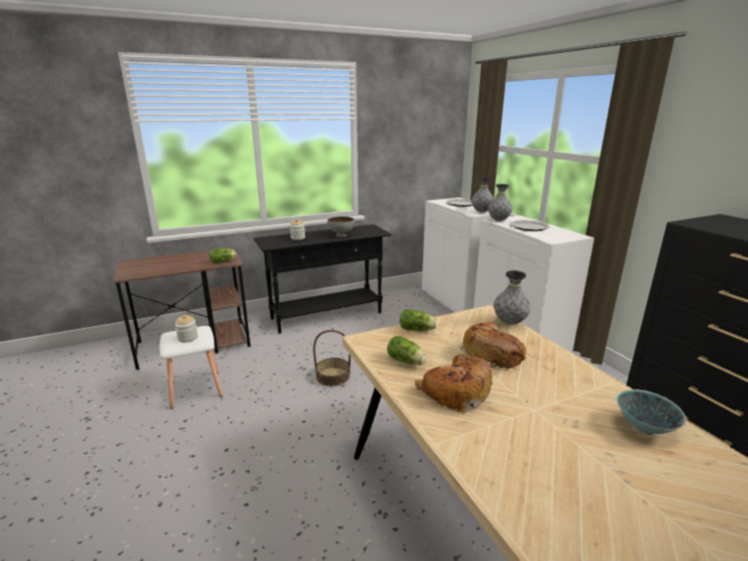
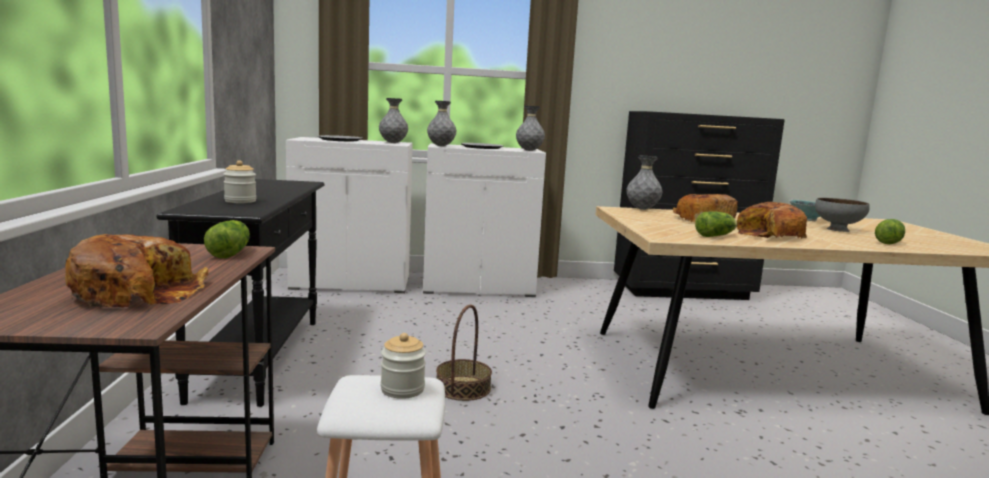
camera: 70 degrees left, 10 degrees down
grey bowl [327,216,354,237] -> grey bowl moved to [815,198,870,232]
lettuce [400,309,437,331] -> lettuce moved to [875,219,905,244]
none -> bread [65,234,209,308]
none -> grey vase [516,106,545,151]

